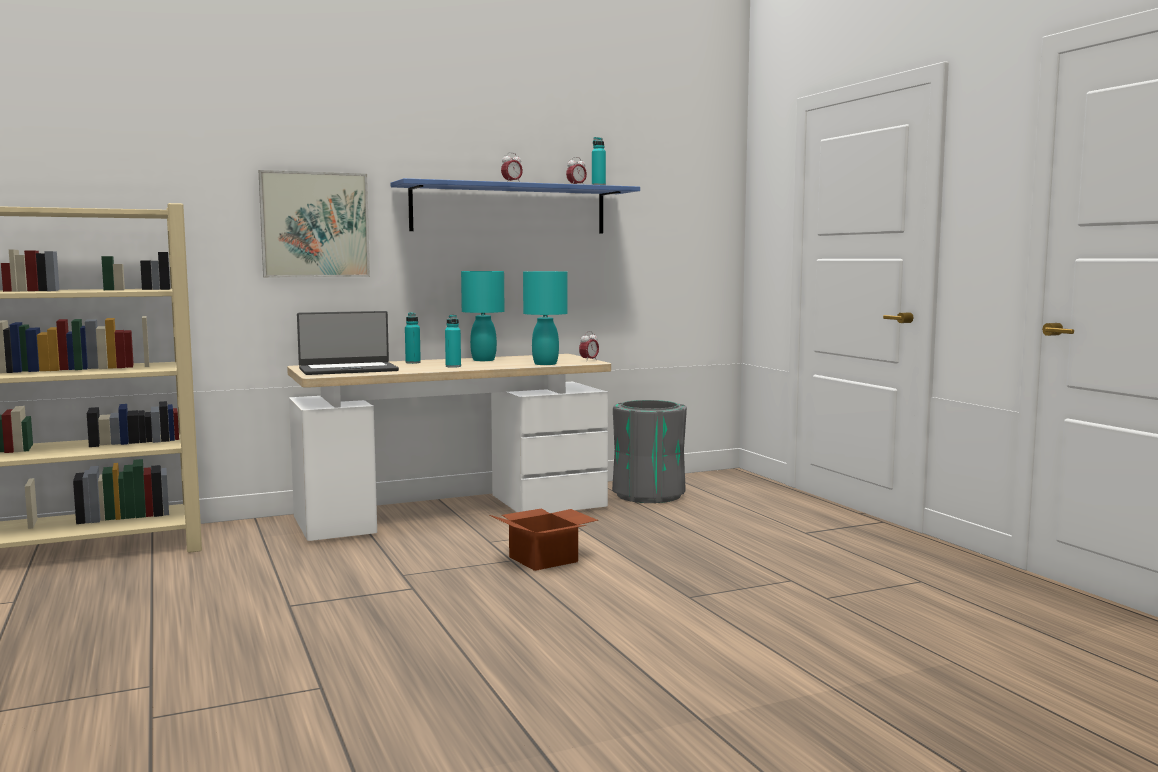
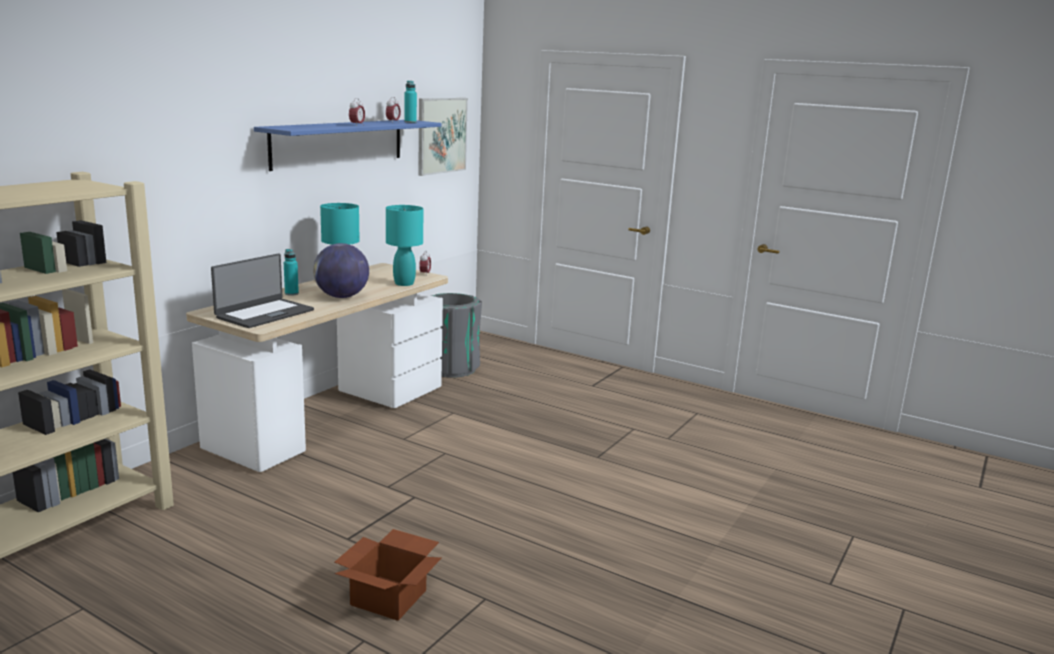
camera: 35 degrees left, 10 degrees up
picture [258,170,370,278] -> picture moved to [418,98,468,176]
turquoise bottle [445,315,461,368] -> globe [313,243,369,298]
cardboard box [490,508,598,571] -> cardboard box moved to [334,529,442,621]

